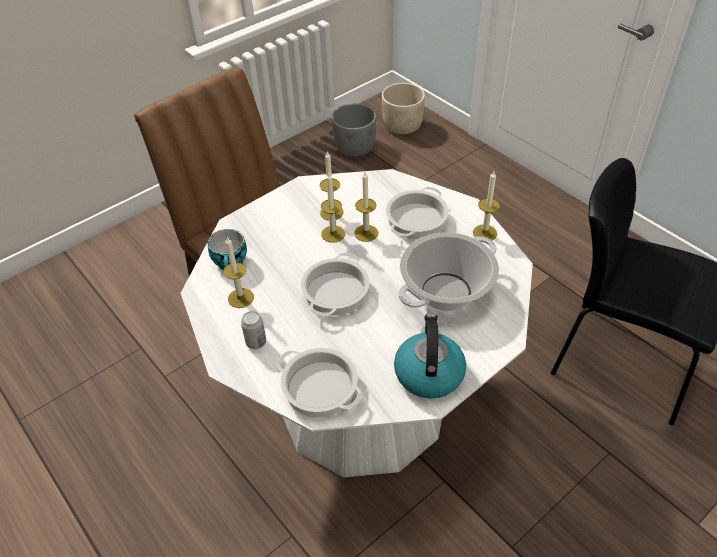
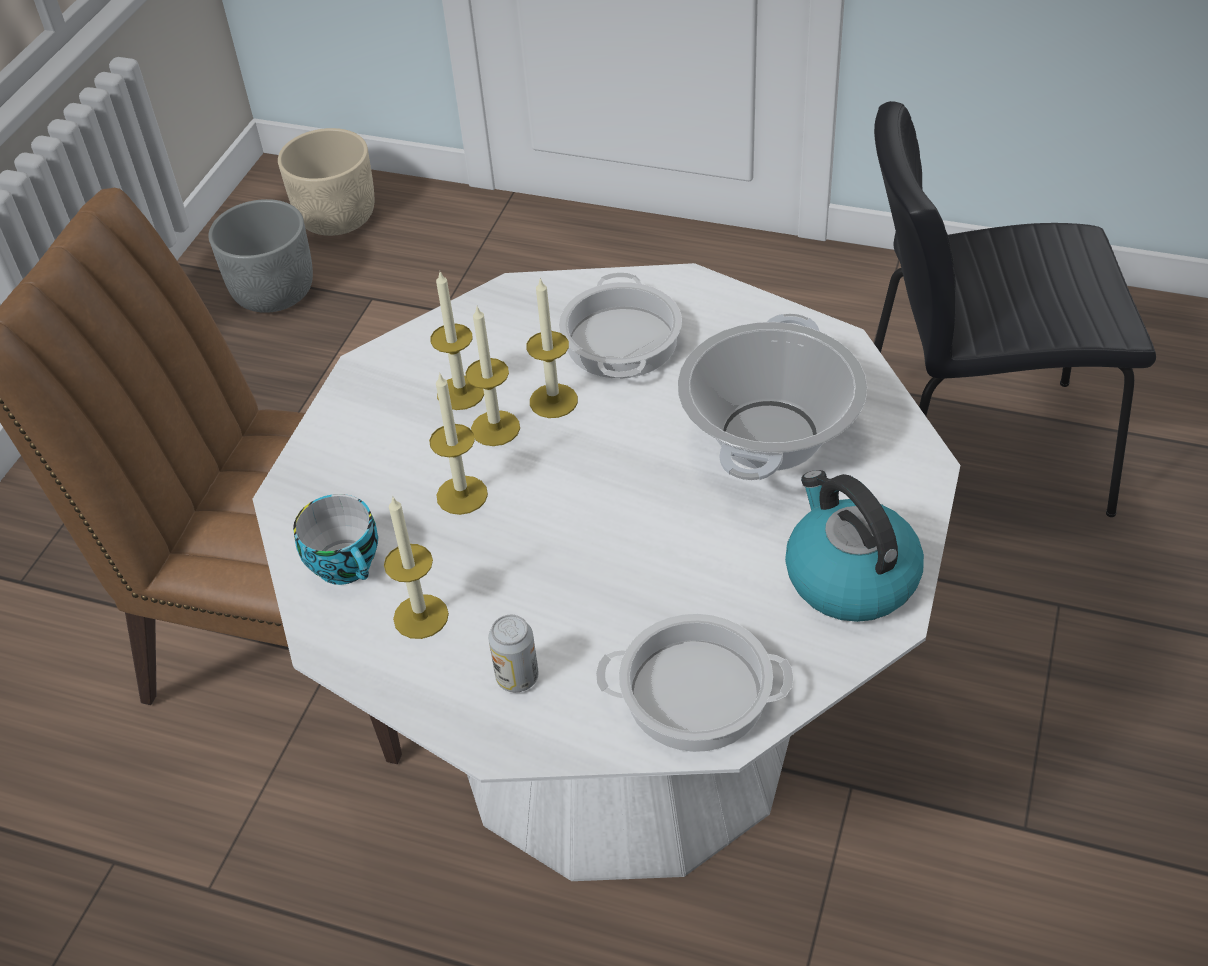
camera: 30 degrees left, 0 degrees up
cooking pot [301,253,370,316] -> none
candle [473,171,500,240] -> candle moved to [429,372,488,515]

